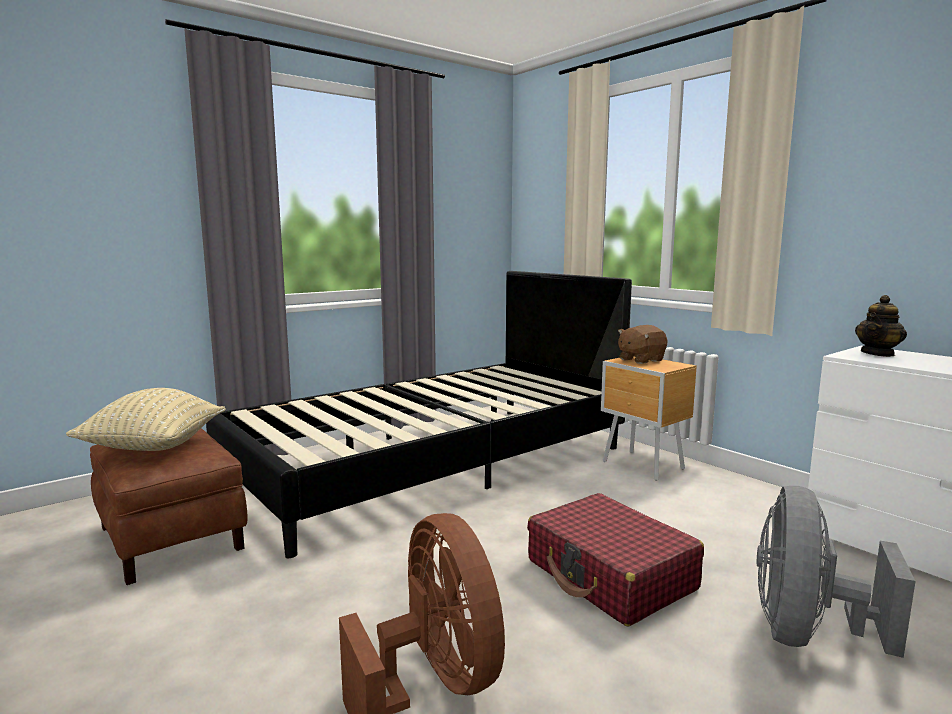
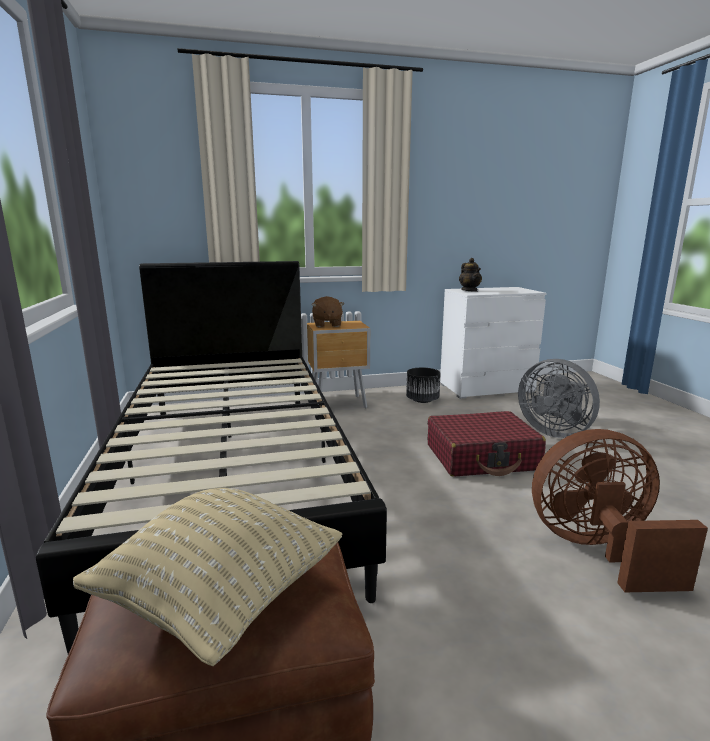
camera: 65 degrees left, 5 degrees up
none -> black planter [406,368,441,403]

